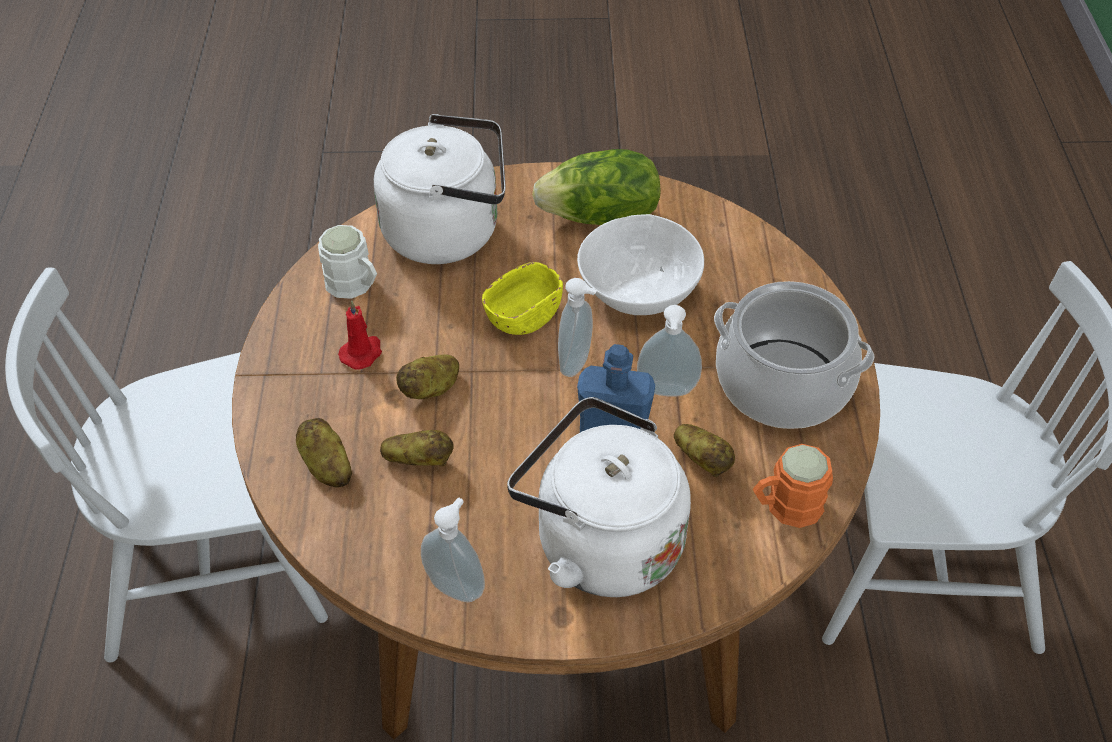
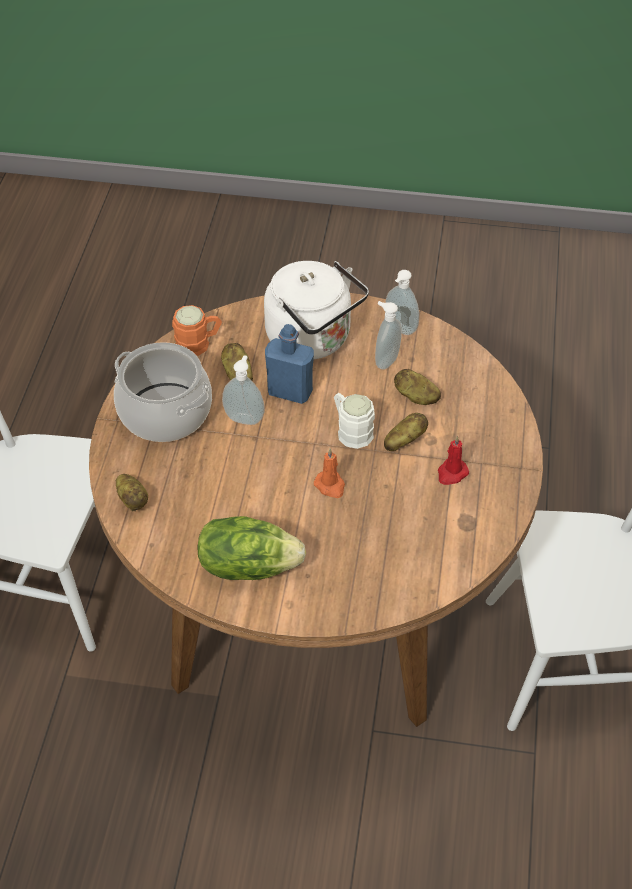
camera: 170 degrees left, 0 degrees up
potato [296,418,352,488] -> potato moved to [116,474,148,512]
white mug [318,225,377,299] -> white mug moved to [334,393,375,449]
white kettle [373,114,505,264] -> none
yellow bowl [482,262,563,335] -> orange candle [314,448,345,498]
soap dispenser [558,278,597,377] -> soap dispenser moved to [375,301,402,370]
white bowl [577,214,704,315] -> none

